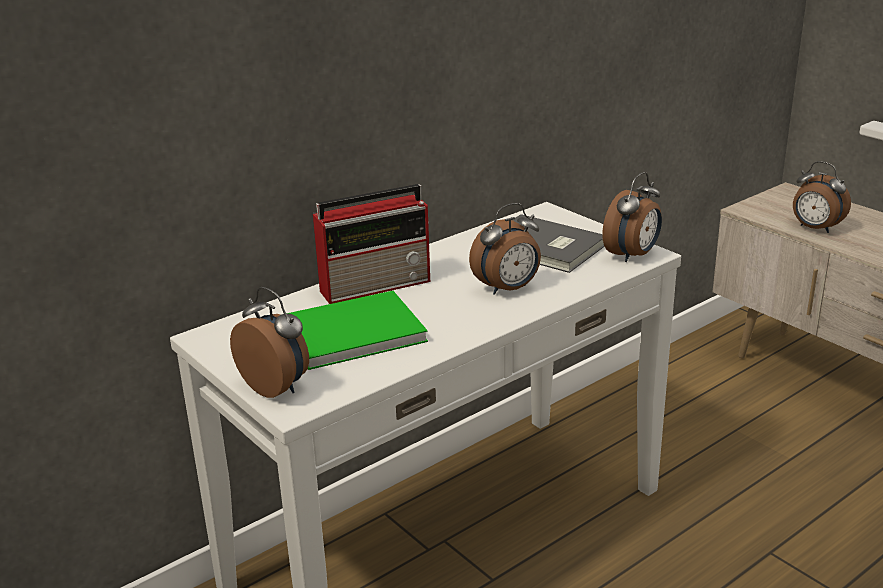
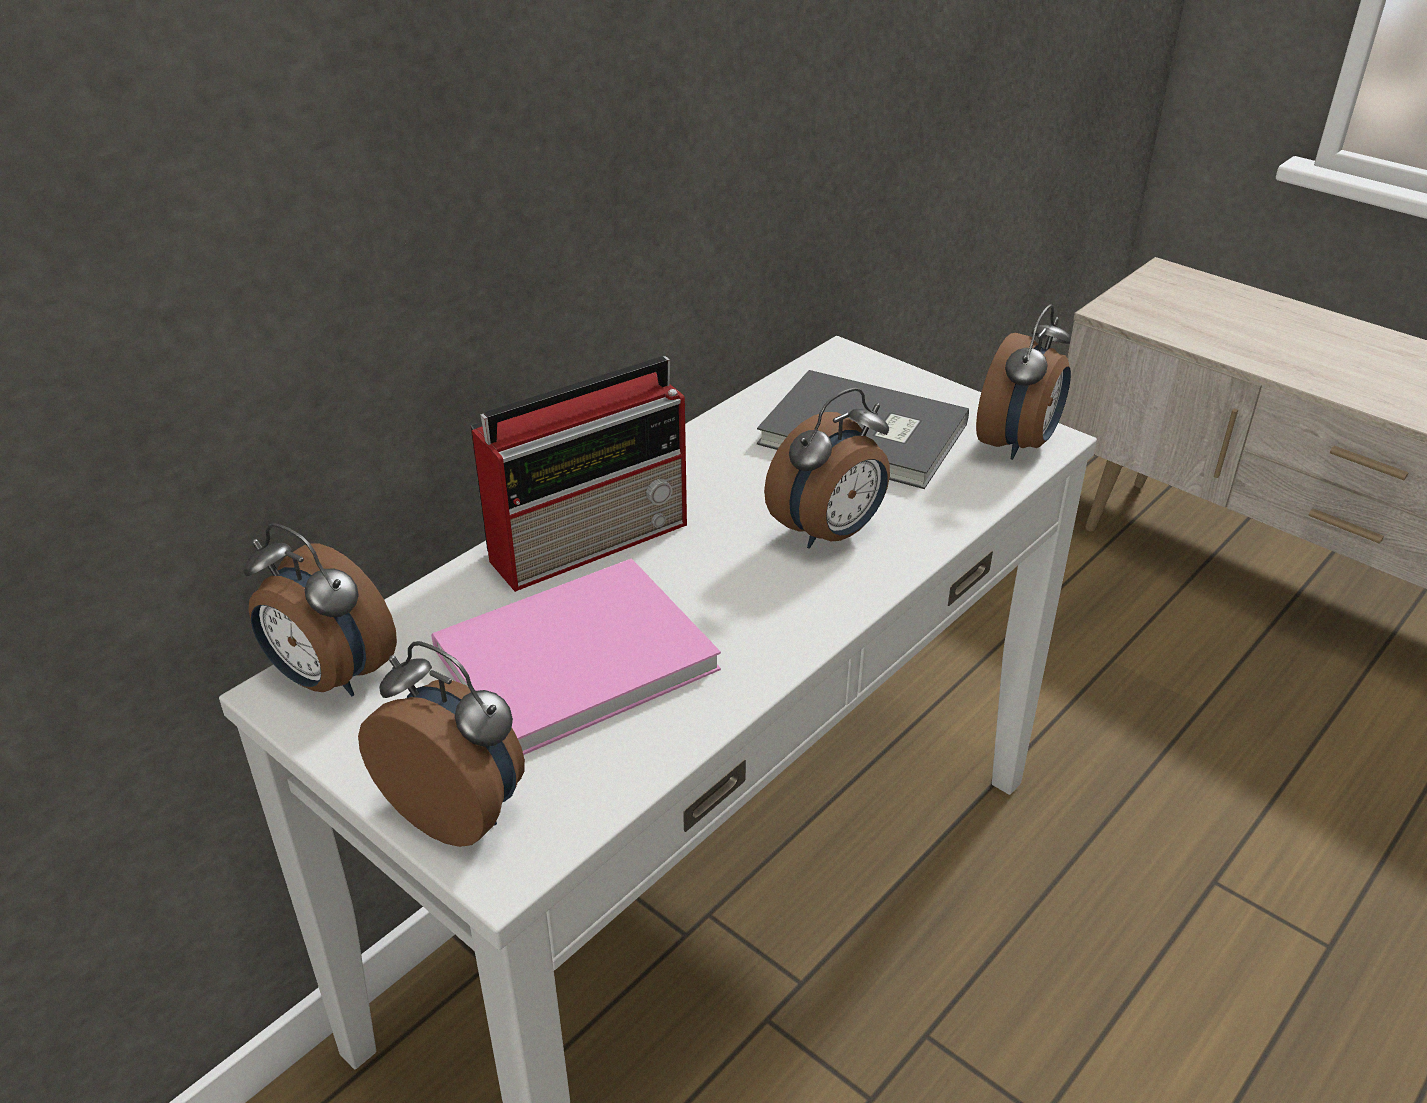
camera: 10 degrees left, 10 degrees up
green book [287,291,428,370] -> pink book [431,558,721,755]
alarm clock [793,161,851,233] -> alarm clock moved to [243,523,397,696]

